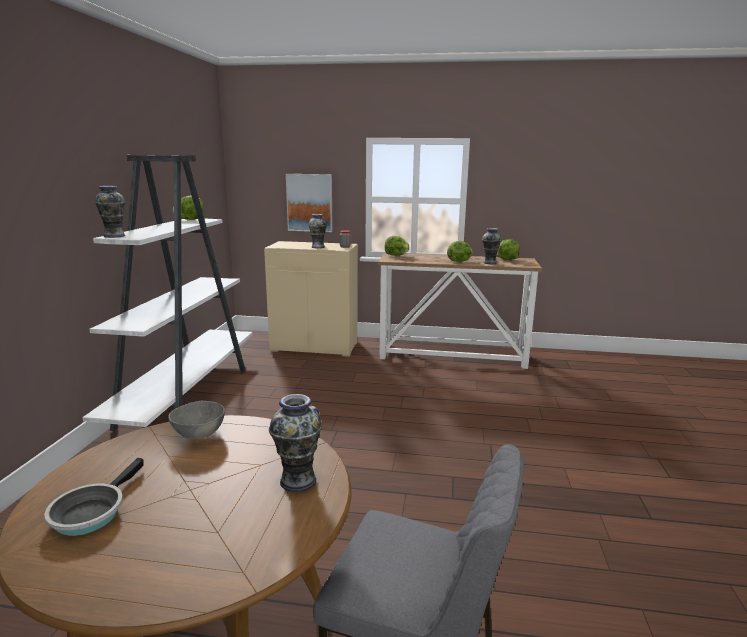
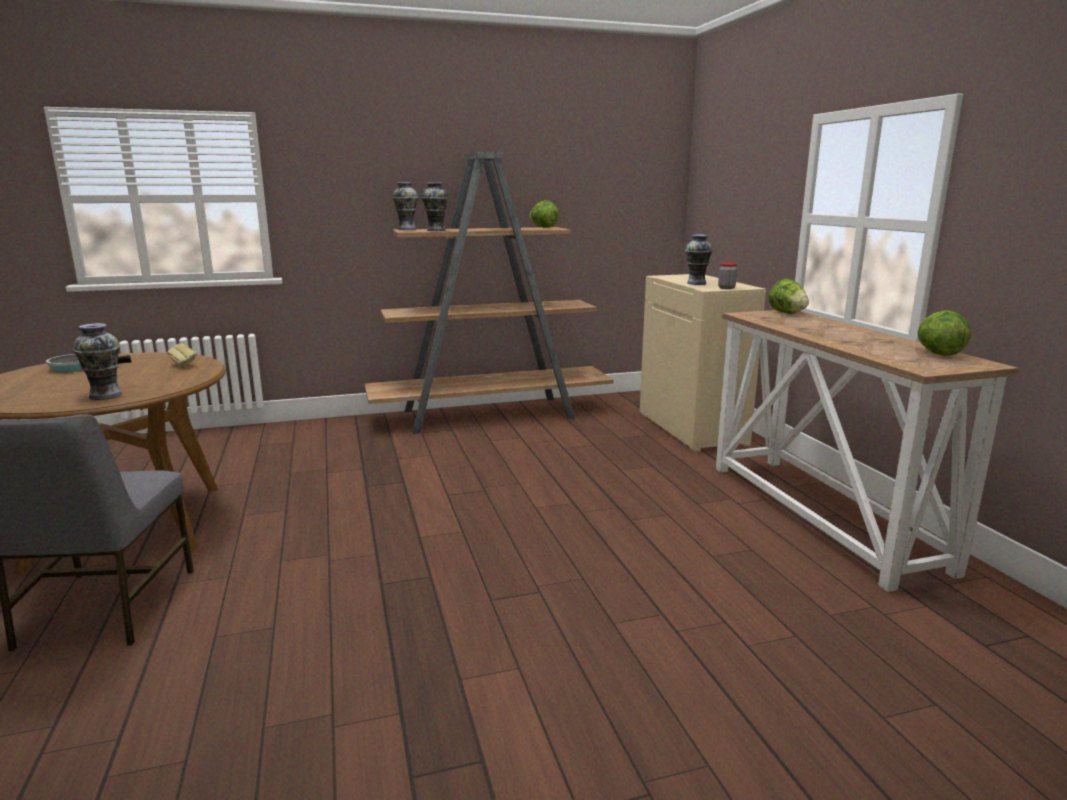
camera: 65 degrees right, 0 degrees up
white bookcase [82,155,253,431] -> brown bookcase [364,152,614,434]
grey bowl [168,401,225,440] -> bread [168,343,196,367]
picture [286,174,333,232] -> none
lettuce [447,241,473,262] -> none
vase [482,228,501,264] -> vase moved to [421,183,448,231]

